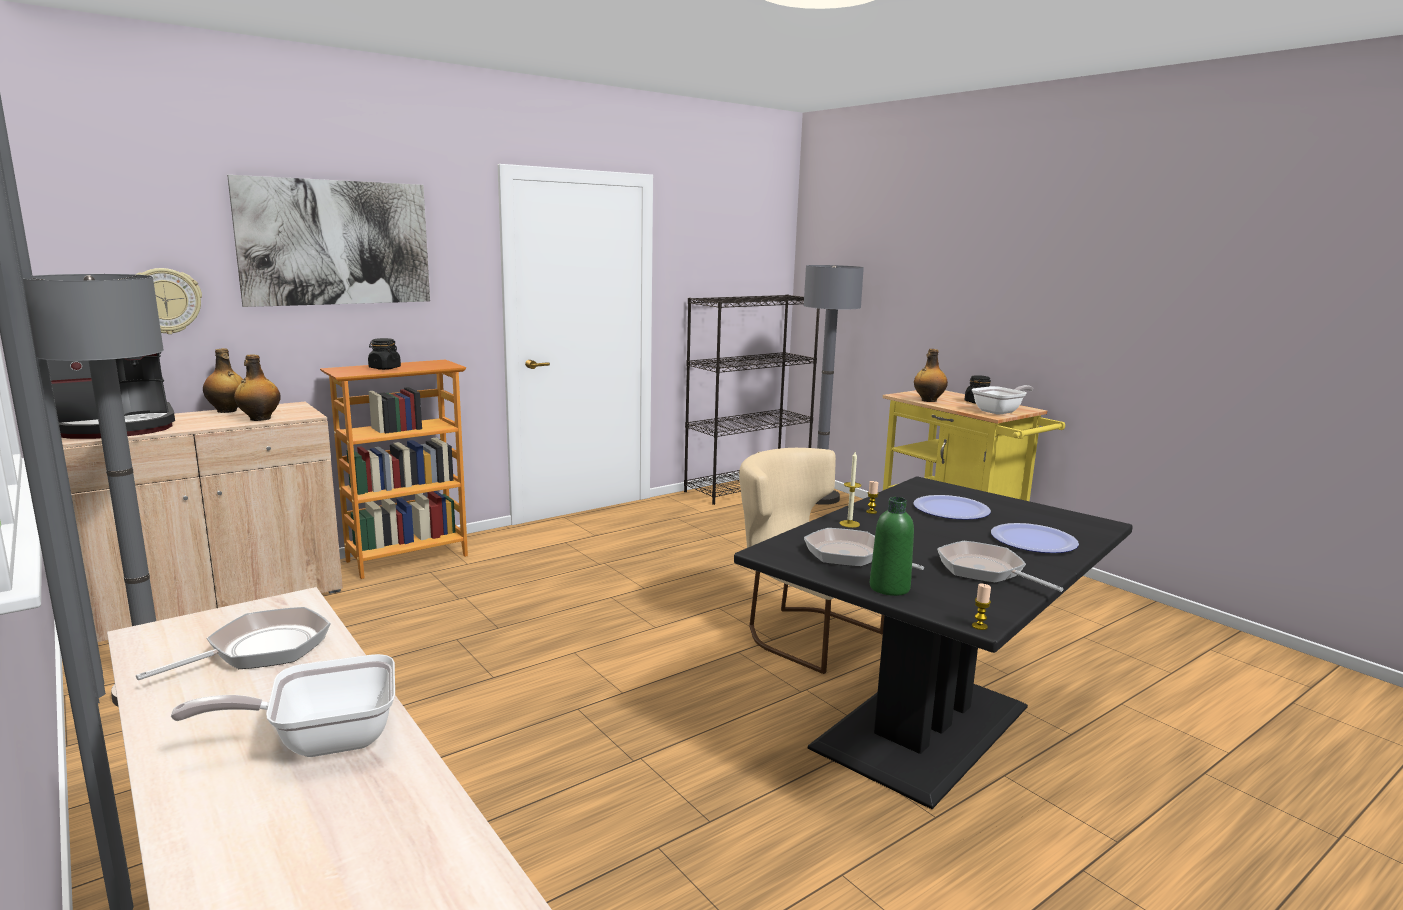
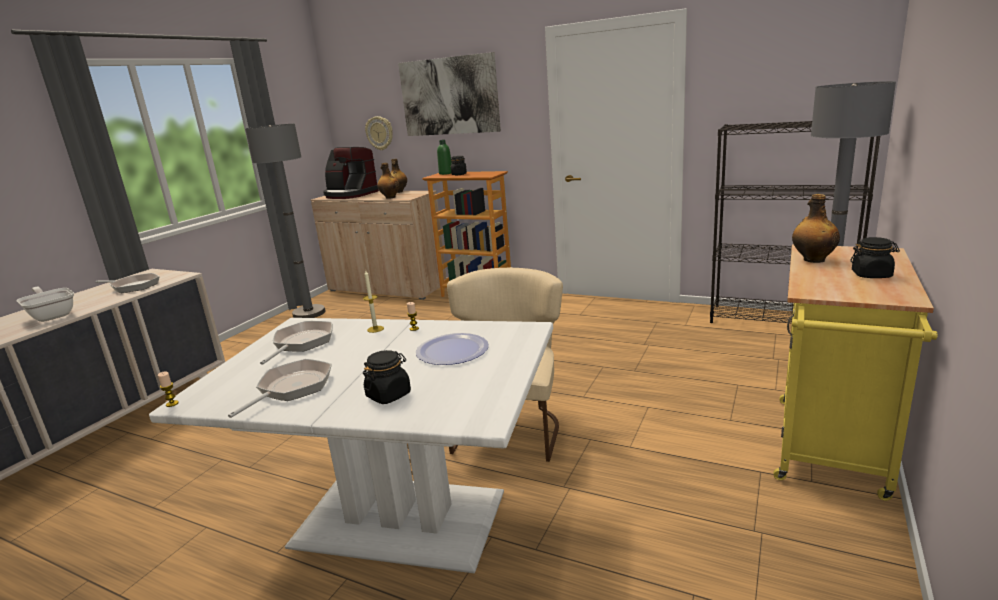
camera: 65 degrees right, 5 degrees up
black dining table [734,476,1133,809] -> white dining table [149,318,553,573]
green bottle [870,497,914,596] -> green bottle moved to [437,140,452,175]
frying pan [972,385,1033,415] -> none
plate [991,523,1079,553] -> black jar [363,350,411,404]

